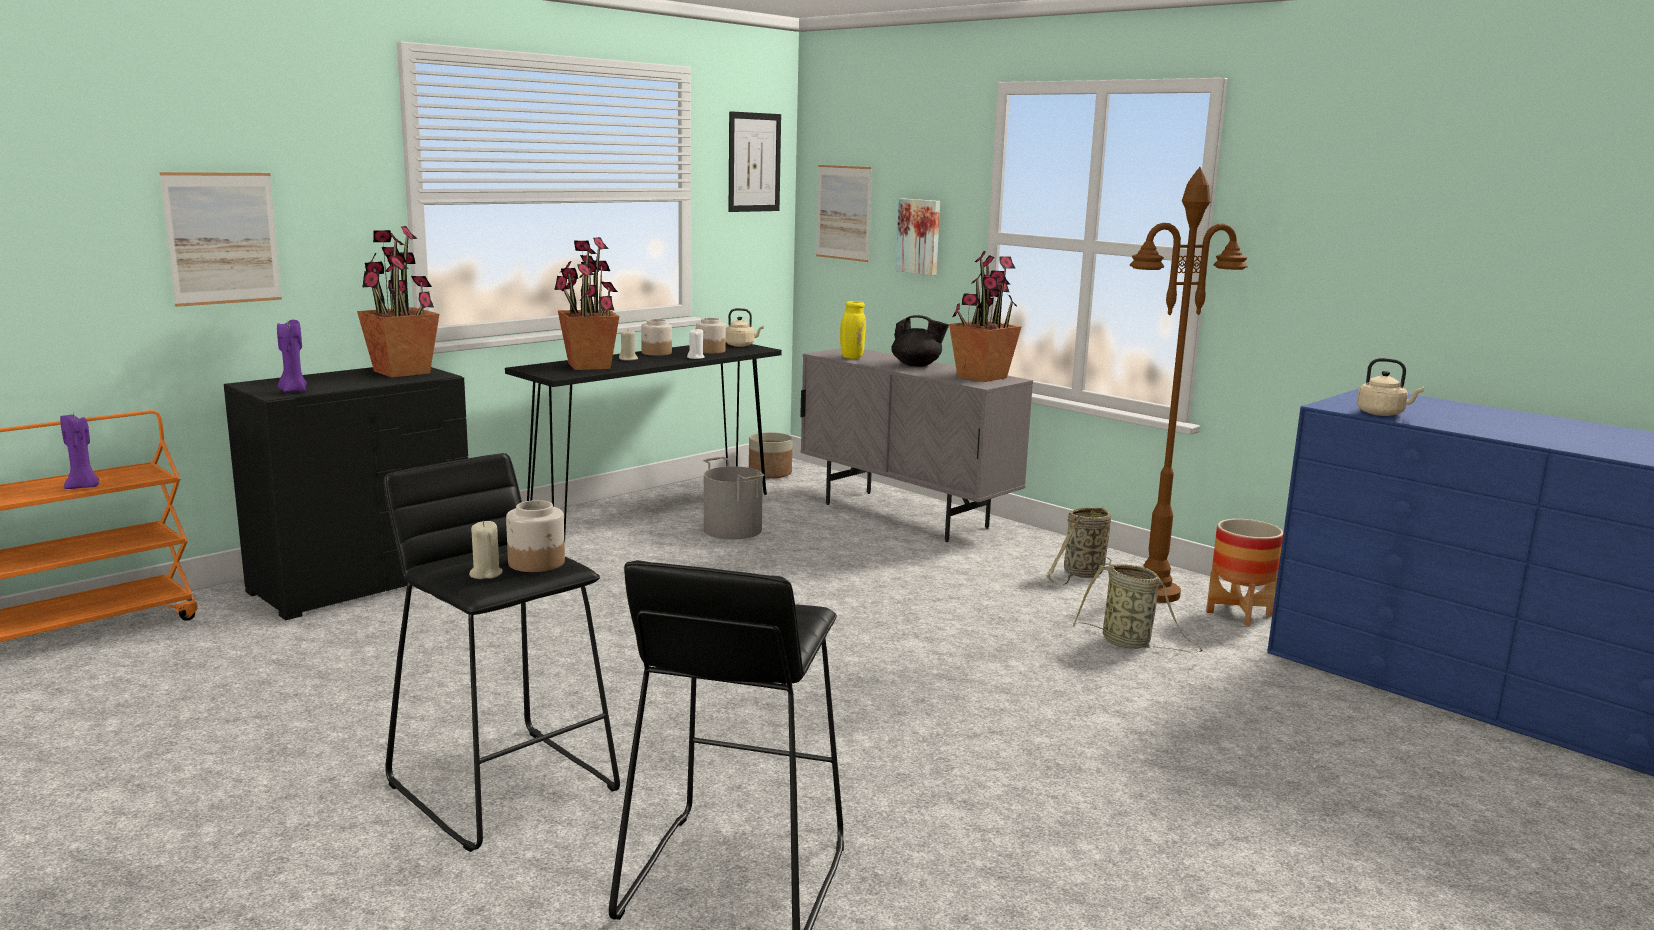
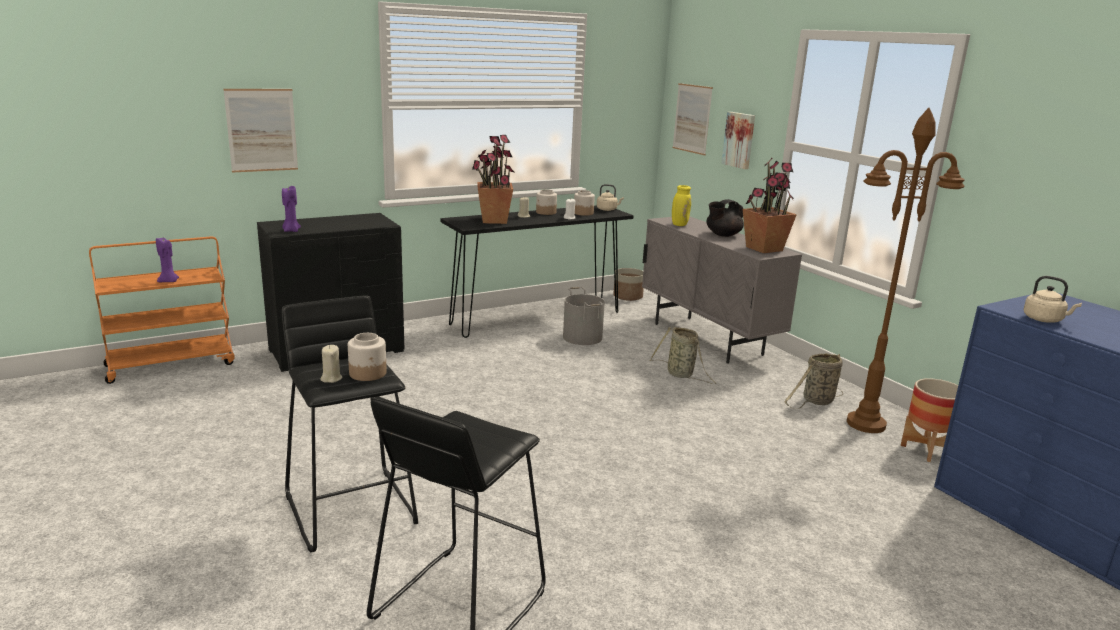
camera: 15 degrees right, 5 degrees up
potted plant [357,226,439,378] -> none
picture [729,111,781,212] -> none
black teapot [892,315,949,367] -> black teapot turned 120 degrees clockwise [707,199,744,237]
basket [1073,563,1203,652] -> basket moved to [649,326,716,384]

